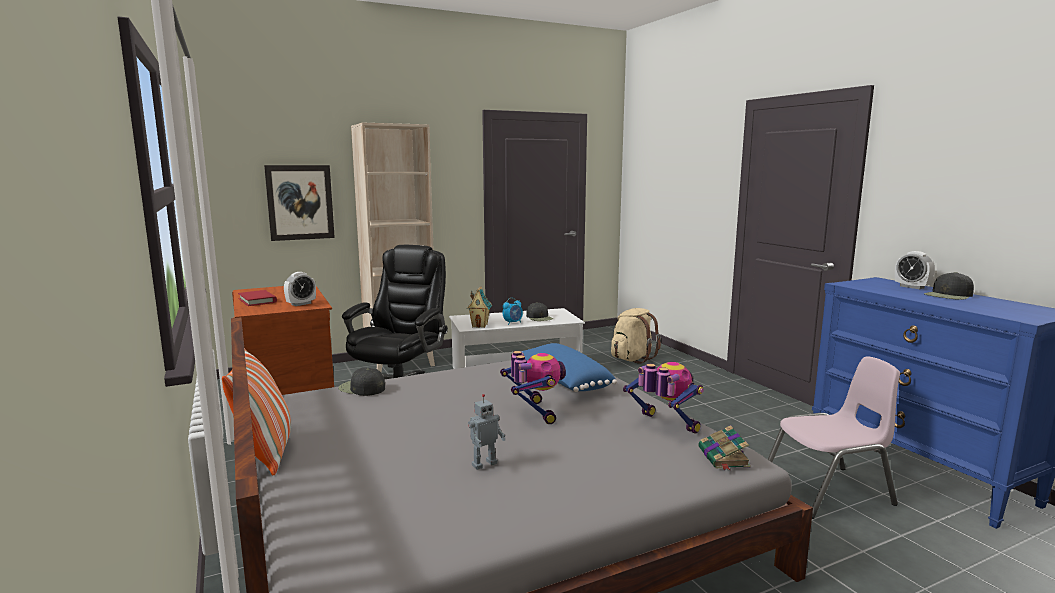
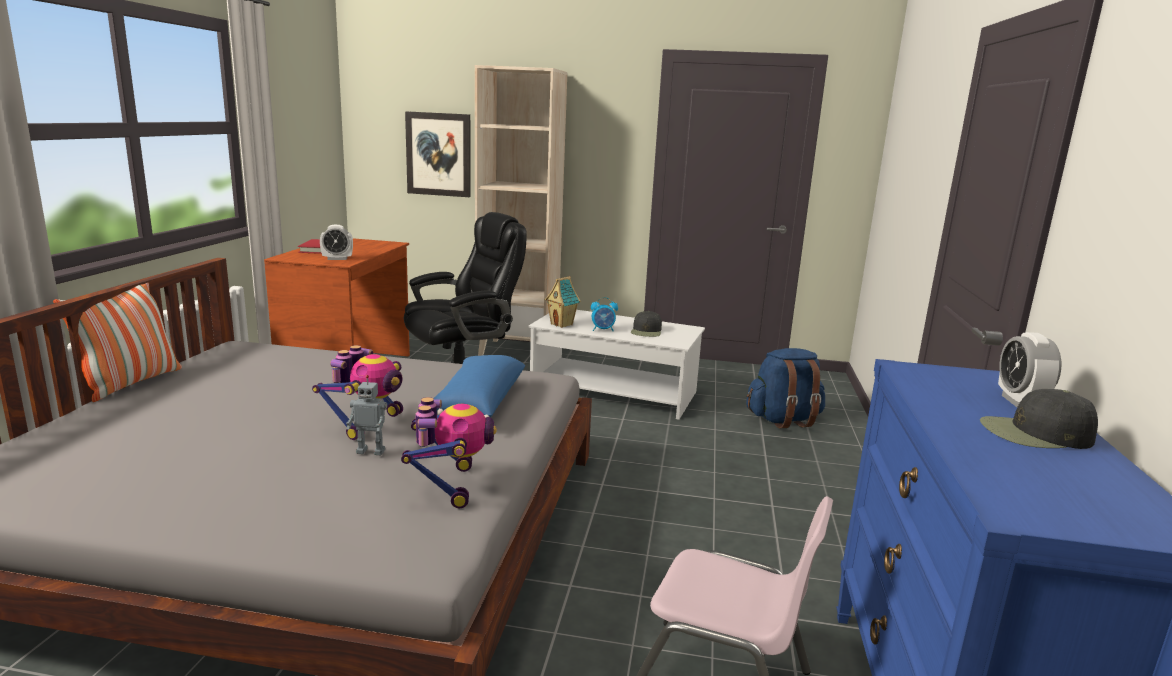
camera: 35 degrees right, 5 degrees up
black cap [338,368,385,396] -> none
toy robot [468,394,505,470] -> toy robot moved to [346,375,387,455]
beige backpack [611,308,661,364] -> blue backpack [746,348,825,428]
book [698,425,751,470] -> none

